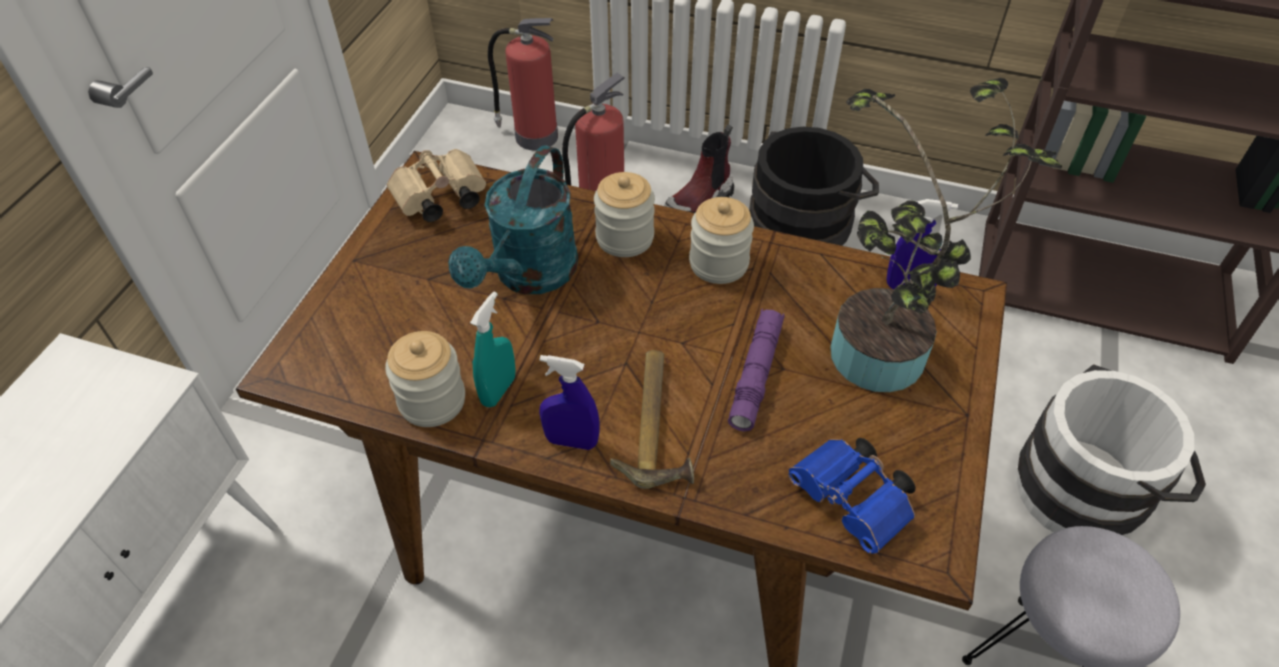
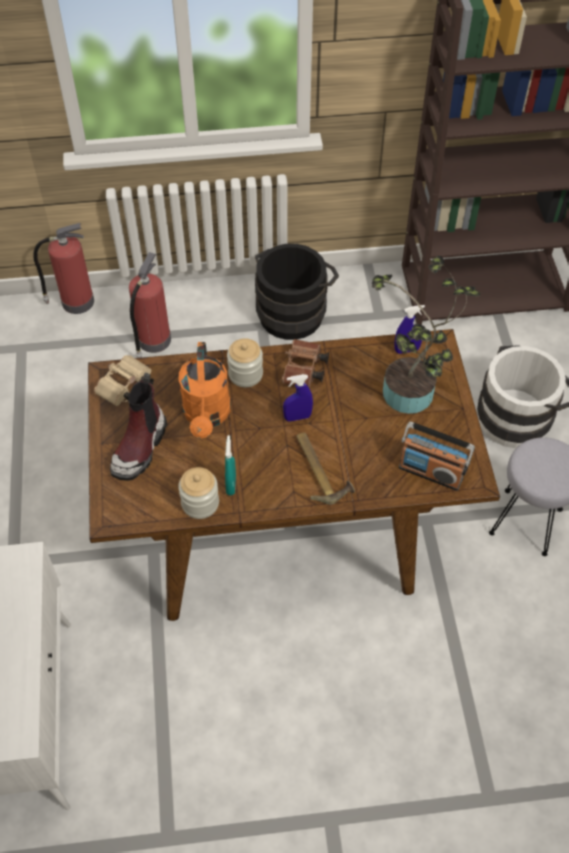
camera: 25 degrees left, 5 degrees up
turquoise watering can [448,145,578,294] -> orange watering can [179,342,231,438]
blue spray bottle [539,355,599,450] -> blue spray bottle moved to [283,374,313,422]
boot [664,124,734,213] -> boot moved to [110,372,167,480]
jar [689,197,754,284] -> brown binoculars [282,339,329,388]
purple flashlight [728,309,785,432] -> none
blue binoculars [788,438,916,554] -> radio [399,421,475,491]

